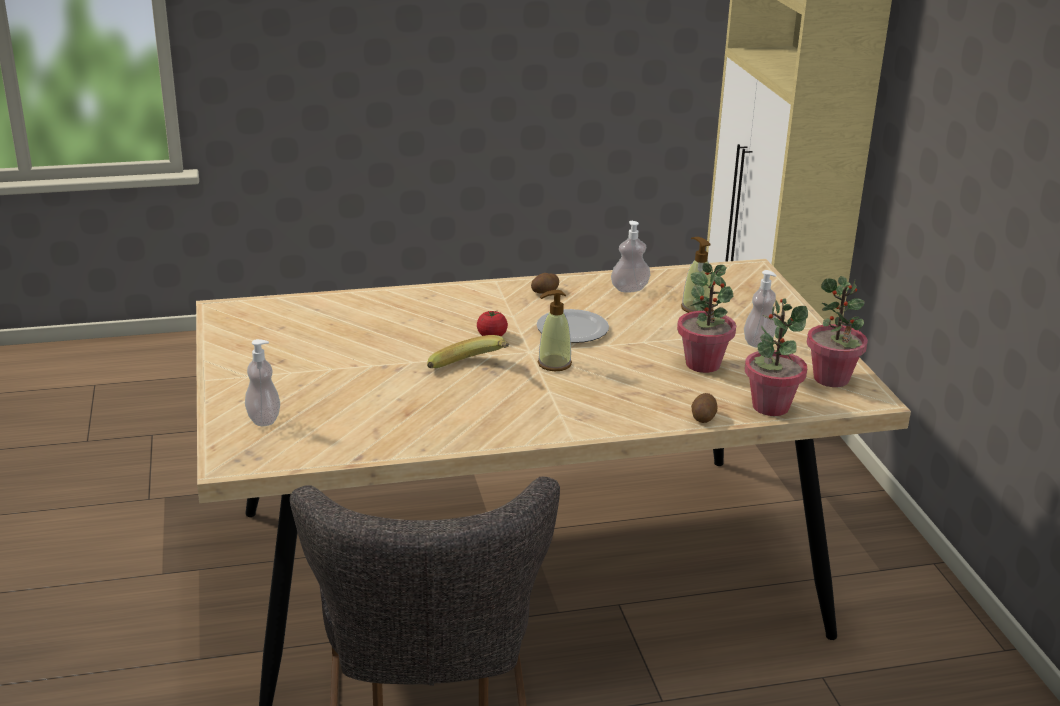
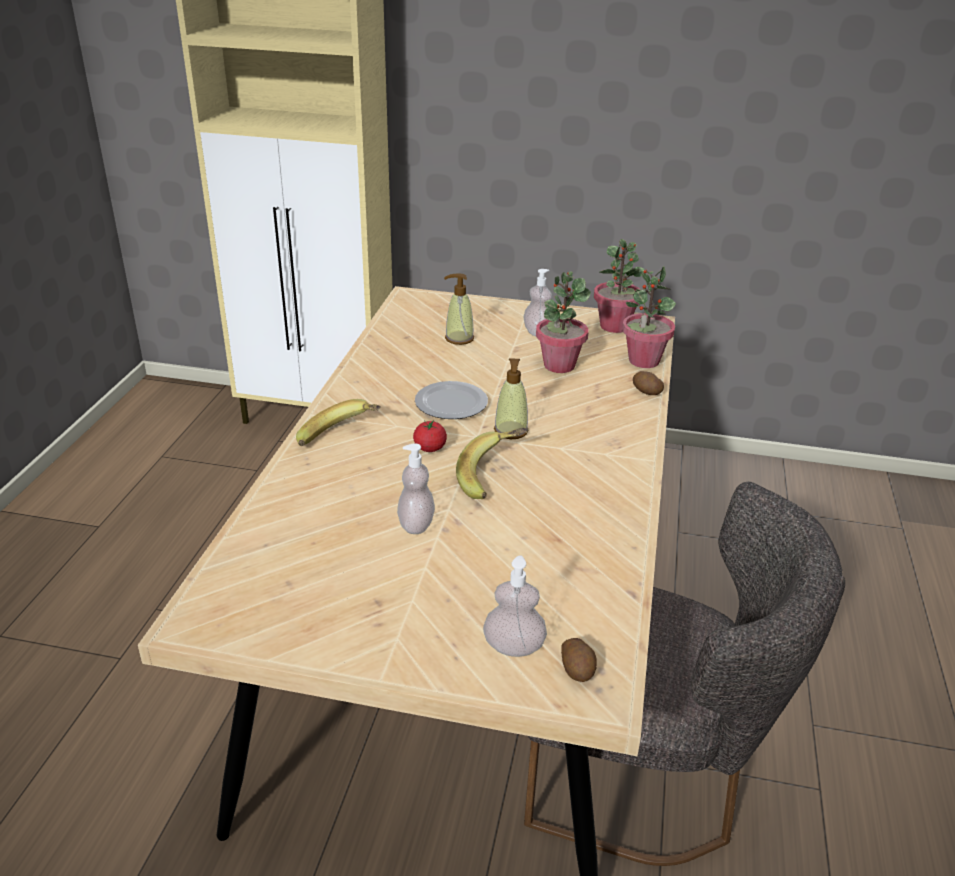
camera: 65 degrees left, 5 degrees up
potato [531,273,559,293] -> potato moved to [561,638,597,682]
soap dispenser [611,221,651,292] -> soap dispenser moved to [397,443,435,534]
none -> banana [296,399,381,446]

